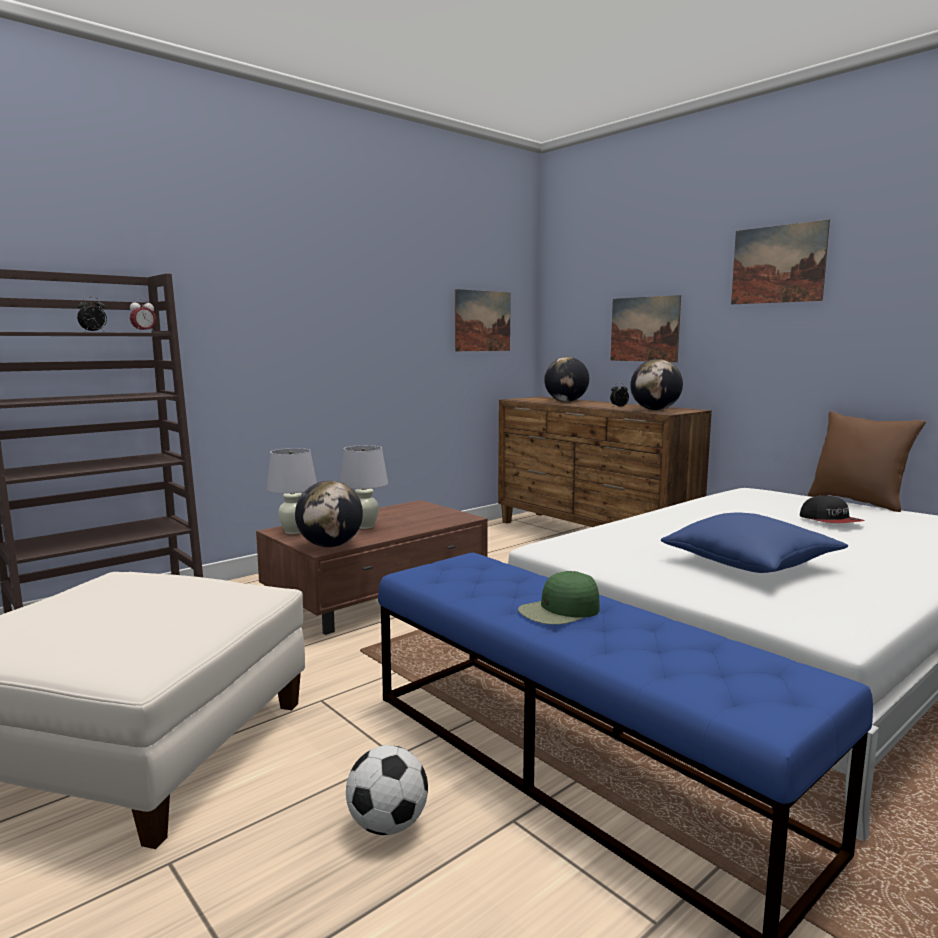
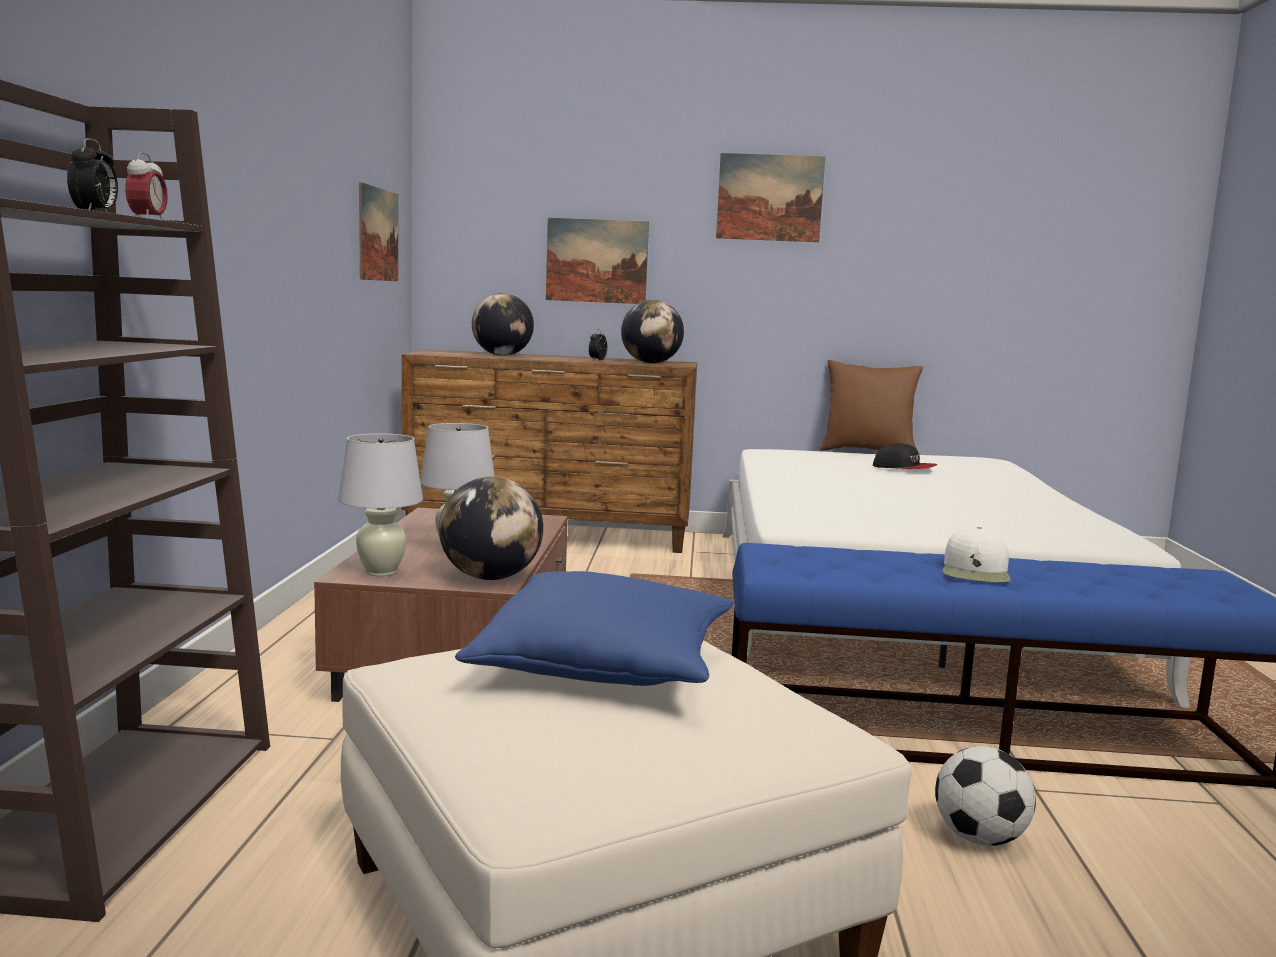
camera: 45 degrees left, 0 degrees up
green cap [518,571,600,625] -> white cap [942,527,1011,583]
blue pillow [661,513,848,573] -> blue pillow moved to [455,571,734,686]

